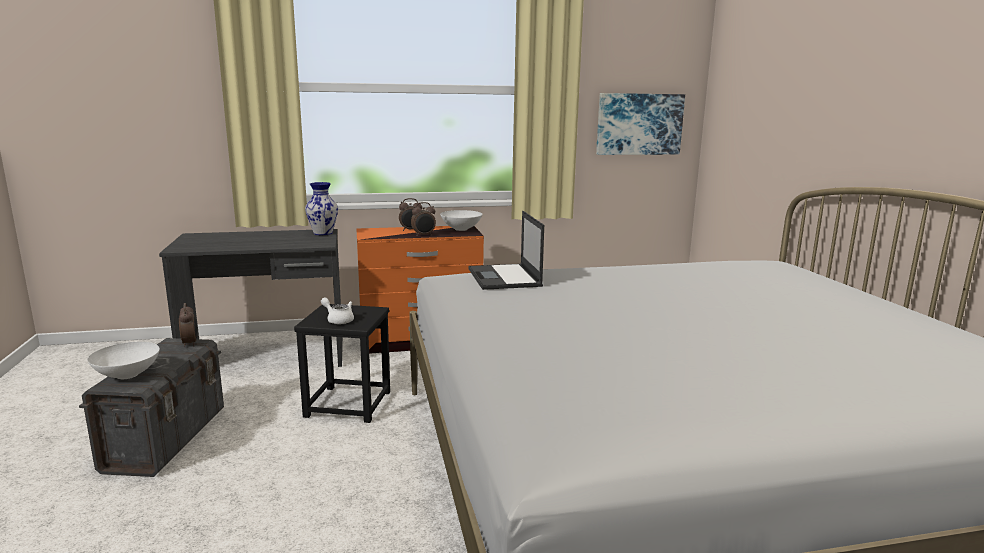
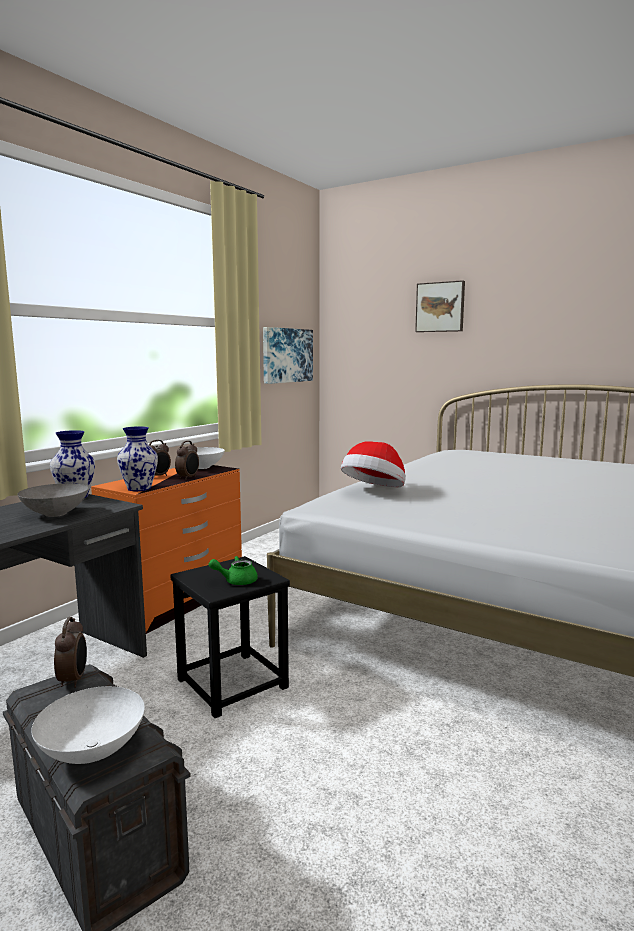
camera: 45 degrees left, 5 degrees down
alarm clock [179,303,197,347] -> alarm clock turned 60 degrees clockwise [54,617,87,688]
white teapot [321,298,354,324] -> green teapot [209,556,258,585]
laptop [469,211,544,290] -> hat [341,441,406,487]
none -> grey bowl [17,483,89,517]
none -> vase [117,426,158,491]
none -> picture [415,280,465,332]

